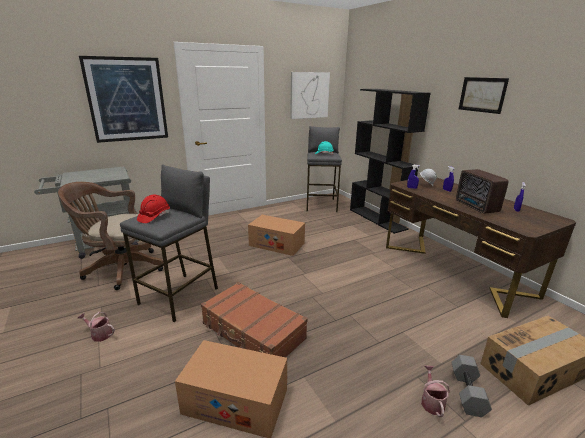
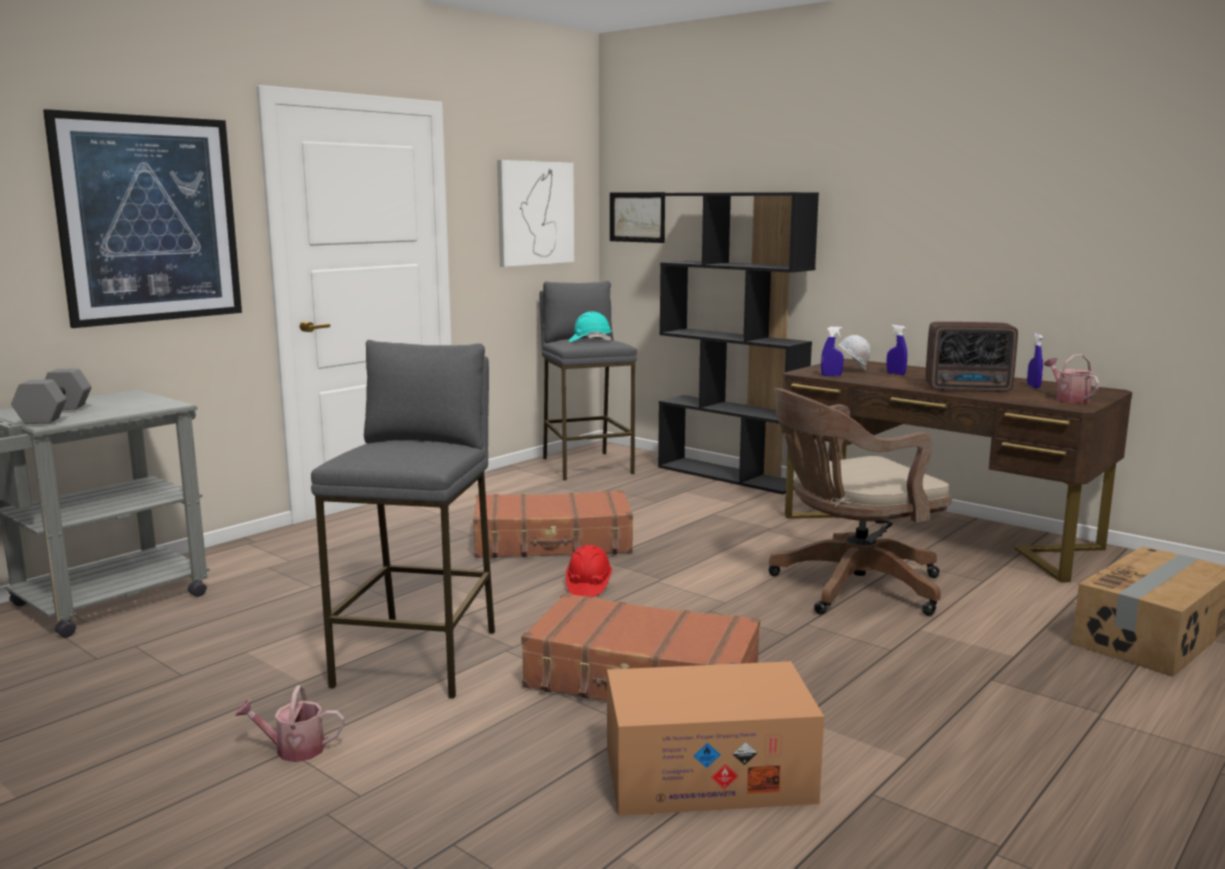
camera: 20 degrees left, 10 degrees down
brown office chair [58,182,163,290] -> brown office chair moved to [769,388,952,616]
red hard hat [137,195,170,223] -> red hard hat moved to [566,545,612,597]
cardboard box [248,215,305,256] -> brown suitcase [473,490,633,558]
watering can [421,366,450,417] -> watering can moved to [1044,354,1099,403]
grey dumbbell [451,355,492,417] -> grey dumbbell moved to [11,368,91,424]
radio [456,169,509,214] -> radio turned 45 degrees counterclockwise [926,322,1018,392]
picture [459,77,509,114] -> picture moved to [610,192,665,243]

